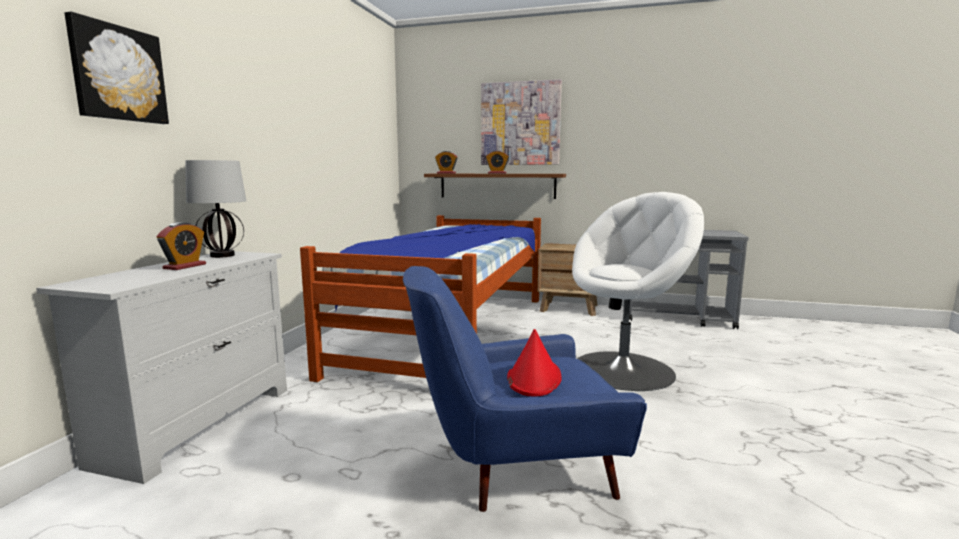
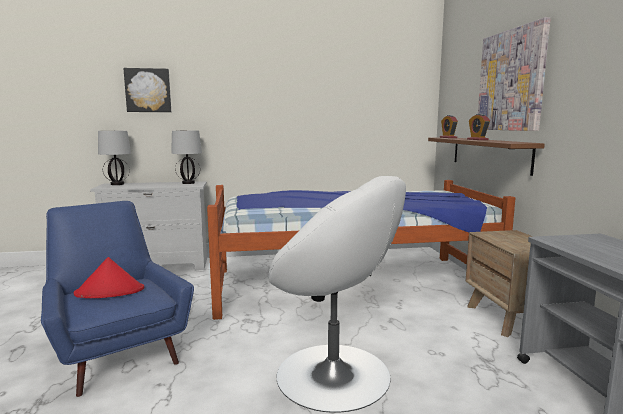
camera: 65 degrees right, 0 degrees up
alarm clock [157,222,206,270] -> none
none -> table lamp [98,131,131,185]

